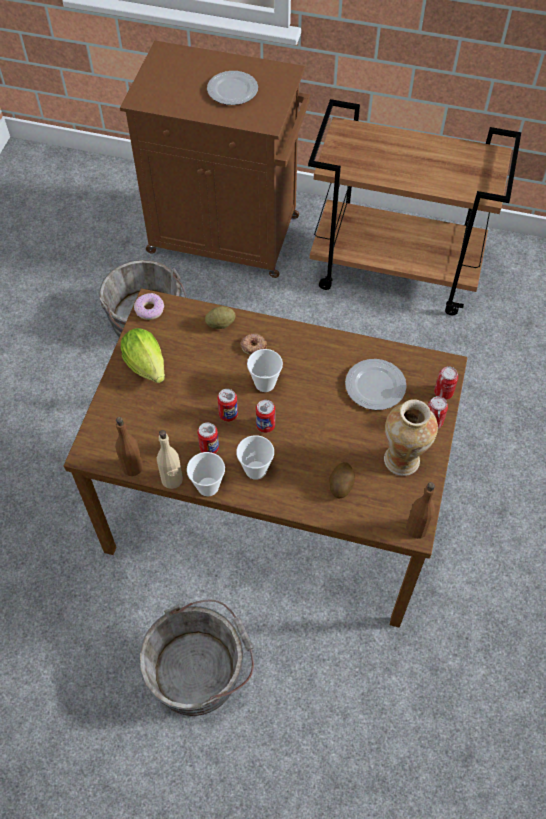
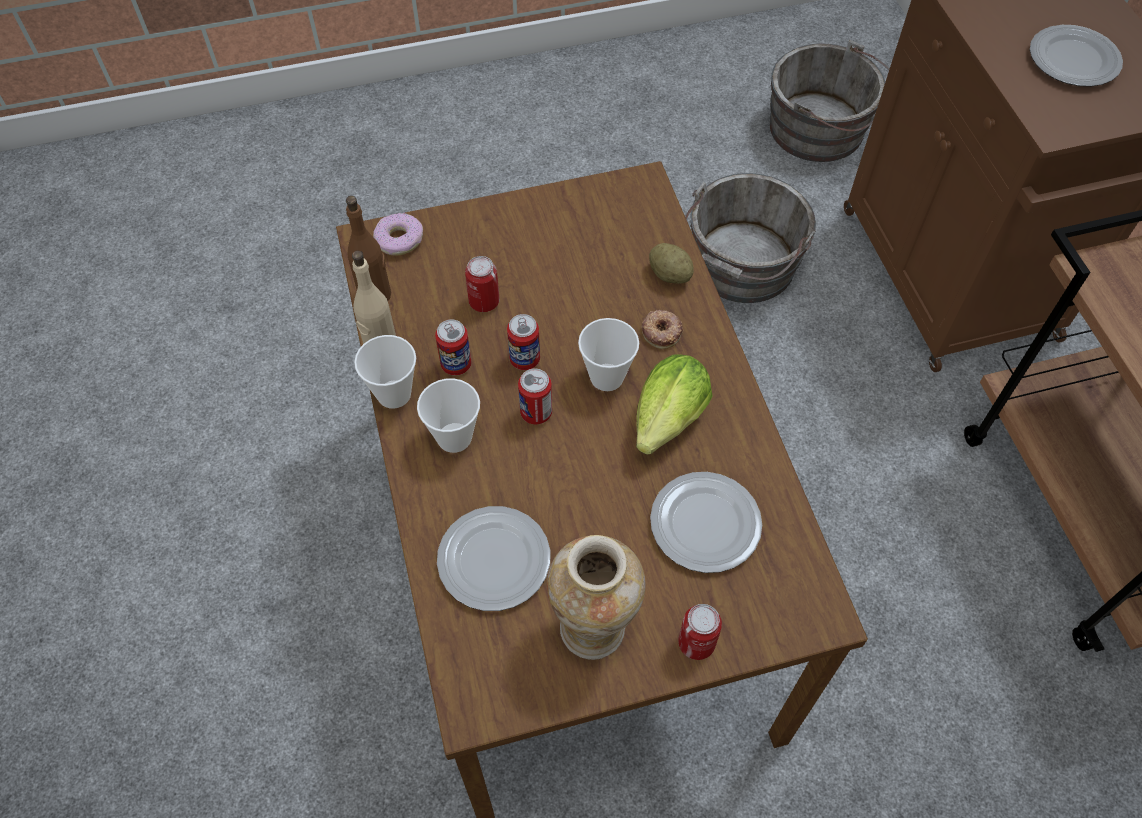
camera: 60 degrees right, 0 degrees up
lettuce [121,328,165,383] -> lettuce moved to [636,354,712,455]
donut [134,293,164,320] -> donut moved to [373,213,423,256]
grey bucket [139,600,254,716] -> grey bucket moved to [770,39,890,162]
potato [329,462,355,499] -> plate [437,506,550,611]
brown bottle [406,482,435,539] -> none
can [434,366,458,400] -> can moved to [465,256,500,312]

